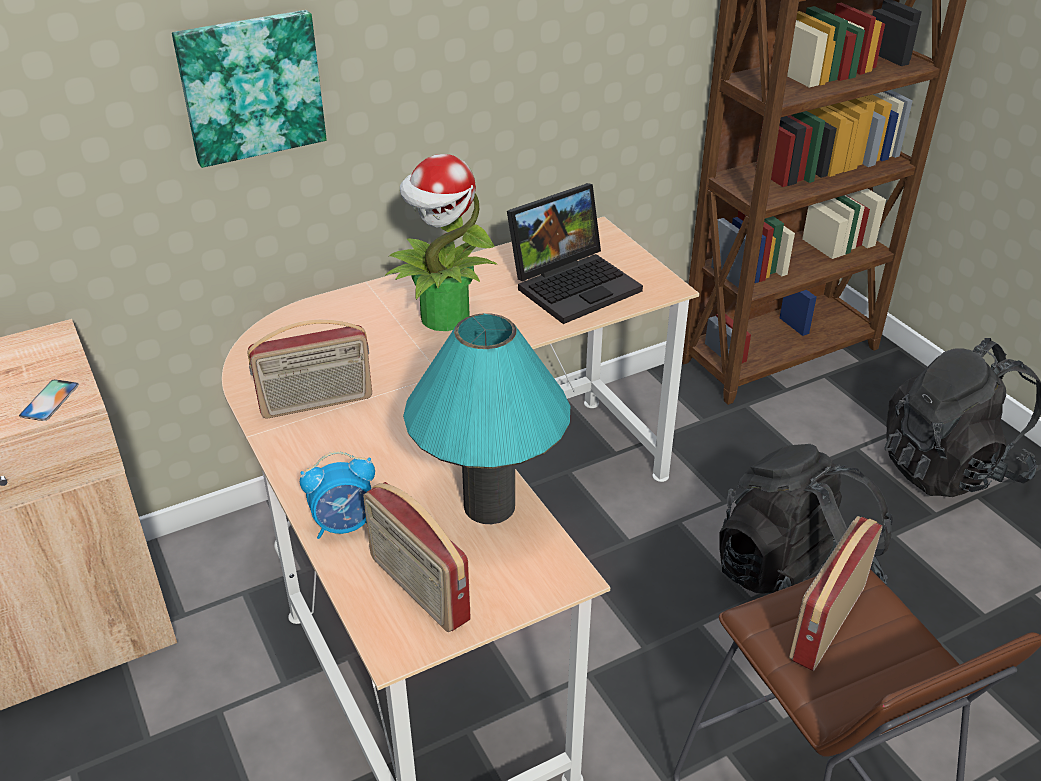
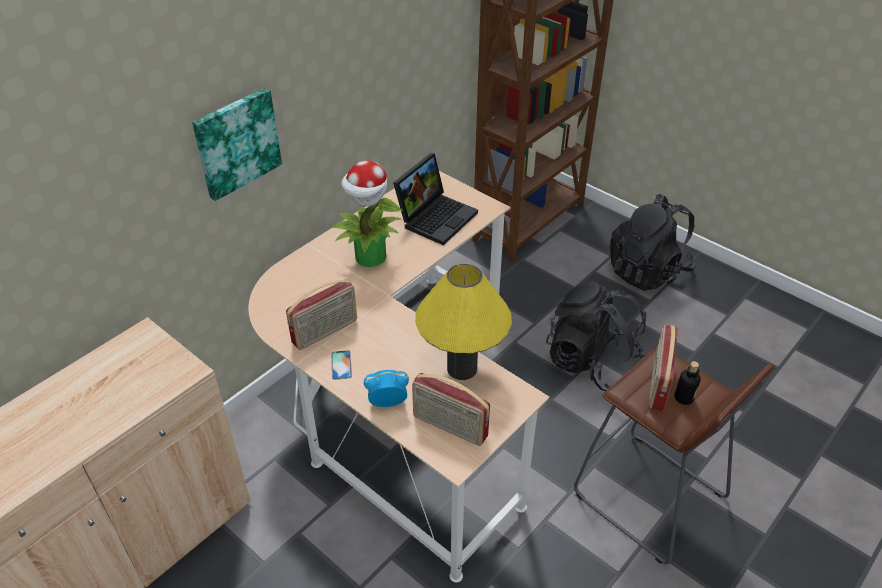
camera: 20 degrees left, 5 degrees up
phone [19,379,79,421] -> phone moved to [331,350,352,380]
alarm clock [300,451,375,539] -> alarm clock turned 150 degrees counterclockwise [364,370,409,407]
turquoise table lamp [403,313,570,524] -> yellow table lamp [415,264,512,380]
none -> bottle [675,361,701,405]

